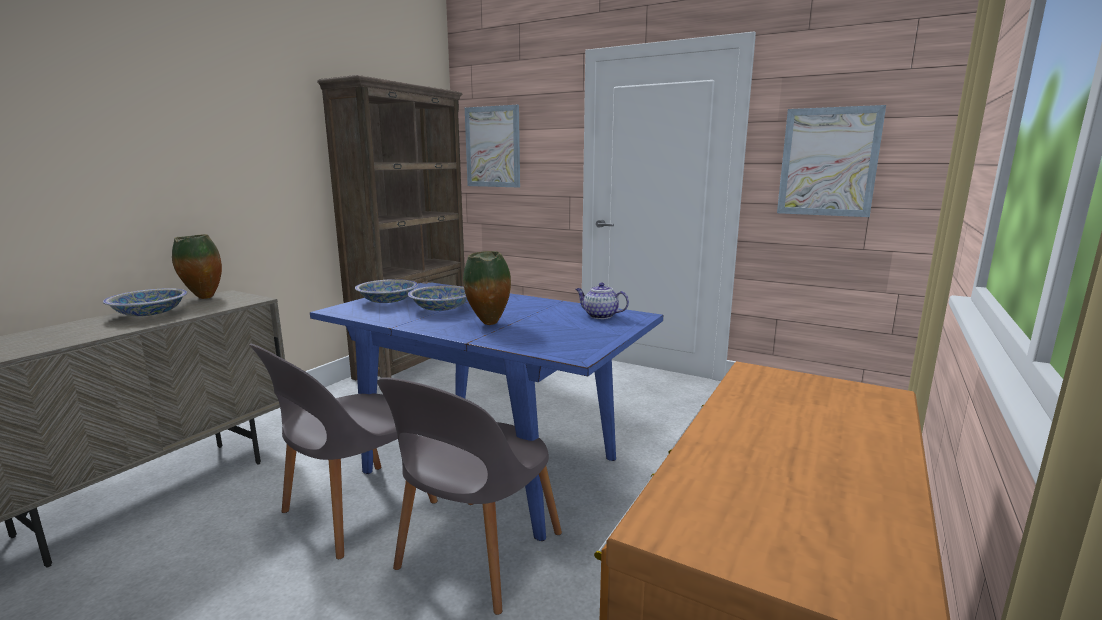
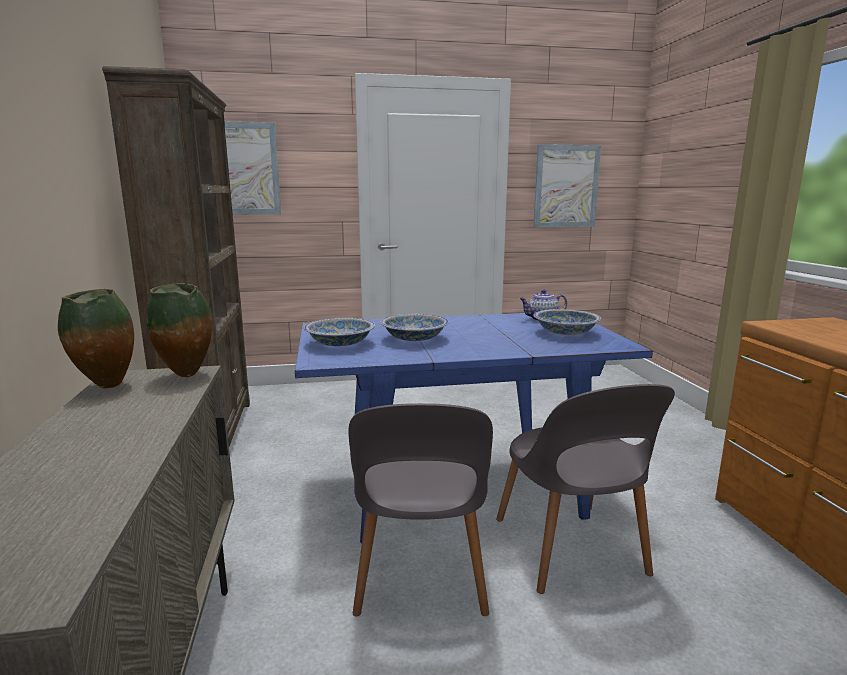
camera: 40 degrees left, 0 degrees up
bowl [103,288,187,316] -> bowl moved to [534,309,601,335]
vase [463,251,511,325] -> vase moved to [146,283,212,377]

